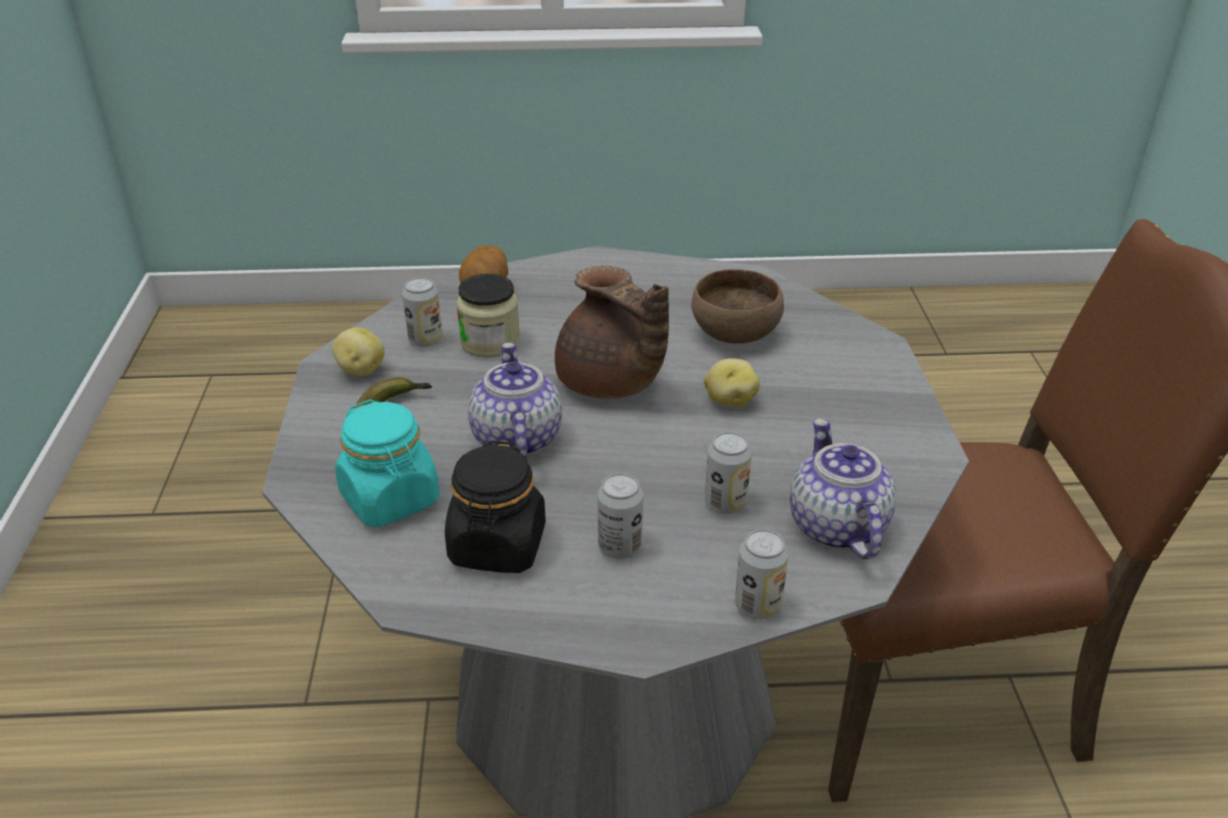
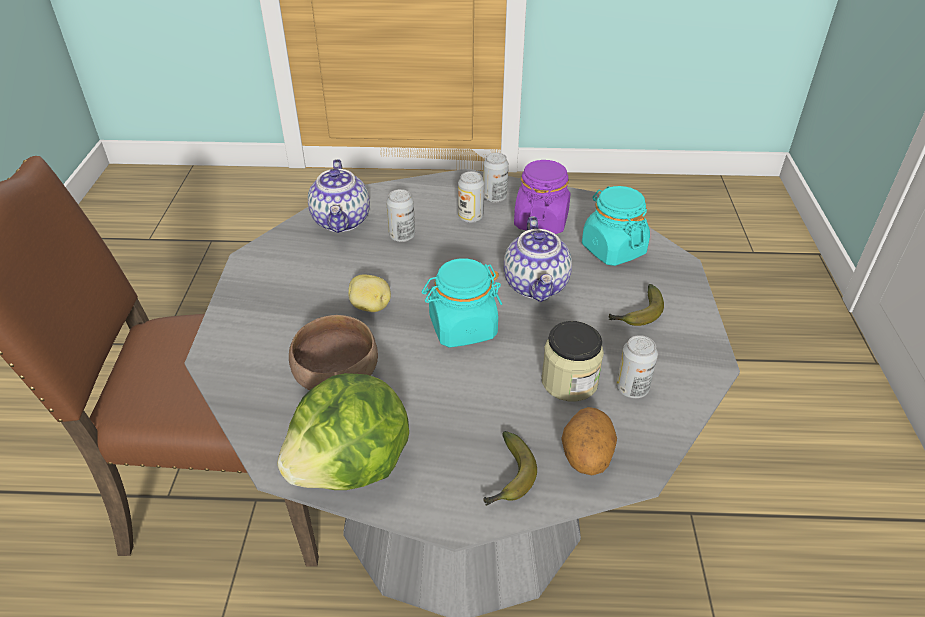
camera: 175 degrees left, 5 degrees up
potato [332,327,385,376] -> none
black jar [445,441,546,573] -> purple jar [514,160,570,234]
brown teapot [555,266,669,399] -> turquoise jar [422,258,502,347]
can [735,529,788,620] -> can moved to [483,153,509,203]
none -> lettuce [277,373,409,490]
none -> banana [483,431,537,506]

